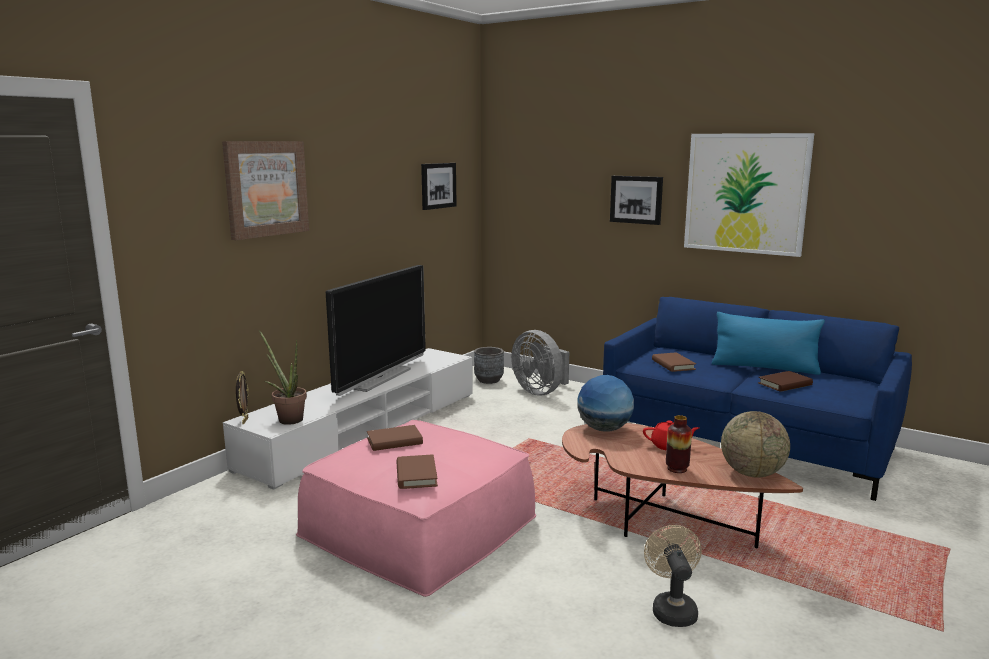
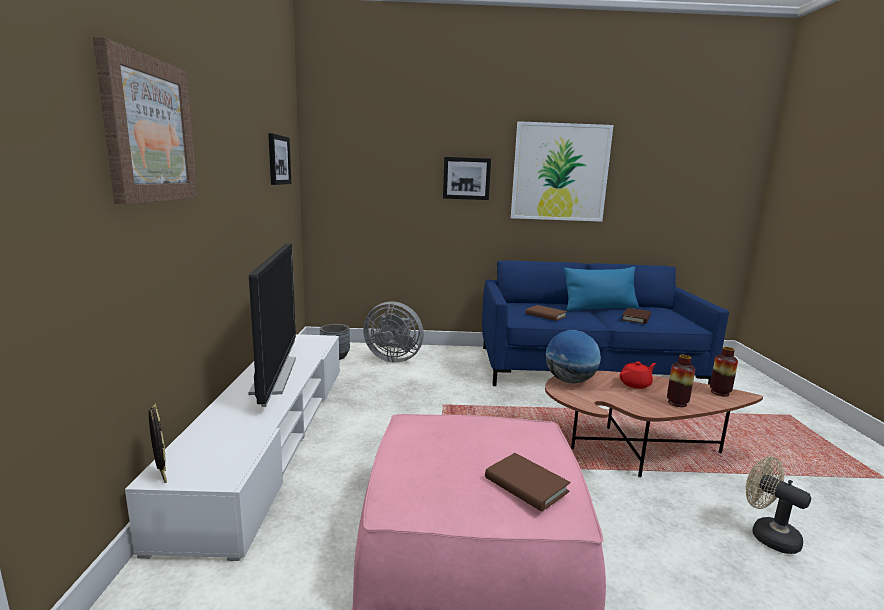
camera: 35 degrees left, 0 degrees up
potted plant [259,330,307,425] -> none
brown book [367,425,423,451] -> none
globe [721,411,790,478] -> vase [710,347,738,397]

